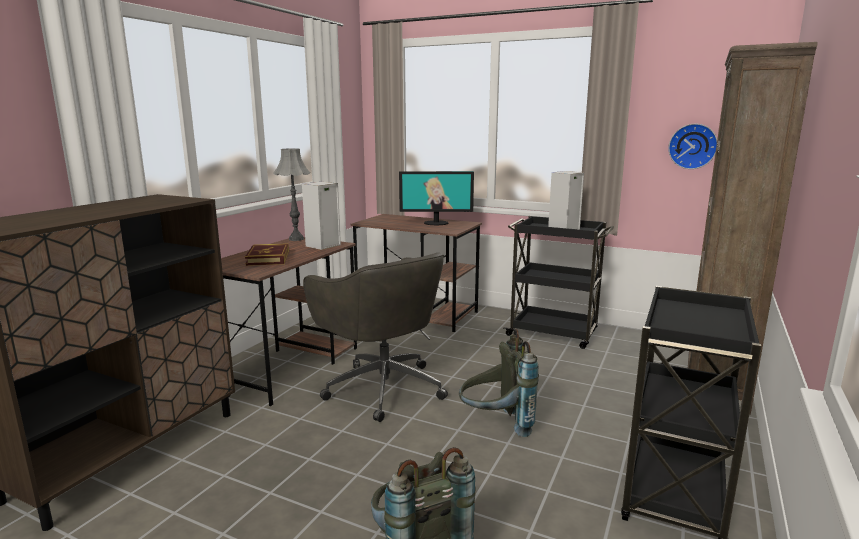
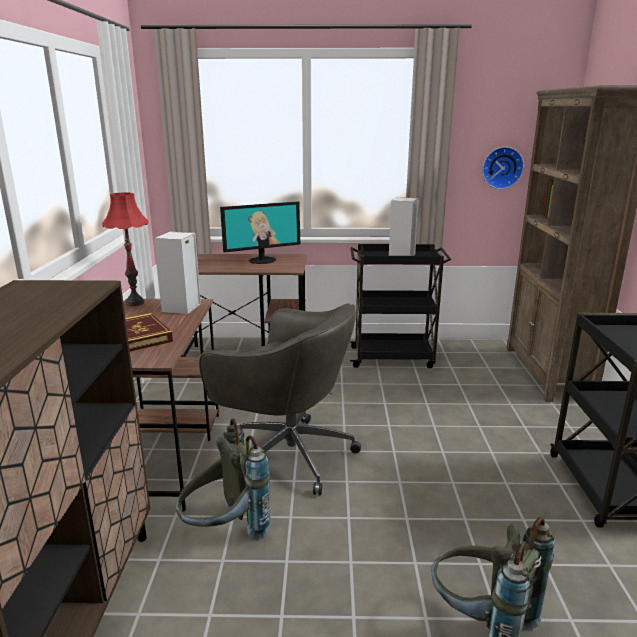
camera: 25 degrees left, 5 degrees up
grey table lamp [273,148,310,241] -> red table lamp [102,192,148,306]
grey backpack [459,329,539,437] -> grey backpack moved to [176,418,270,540]

